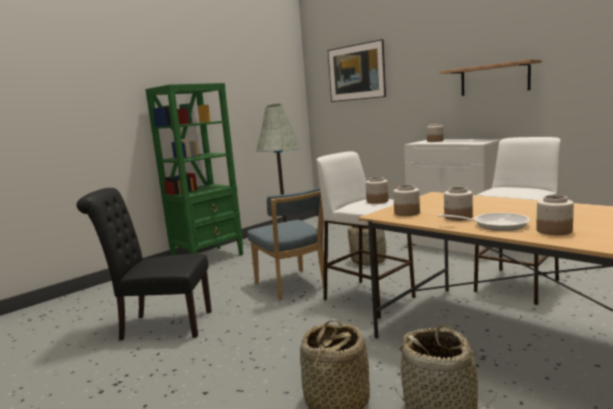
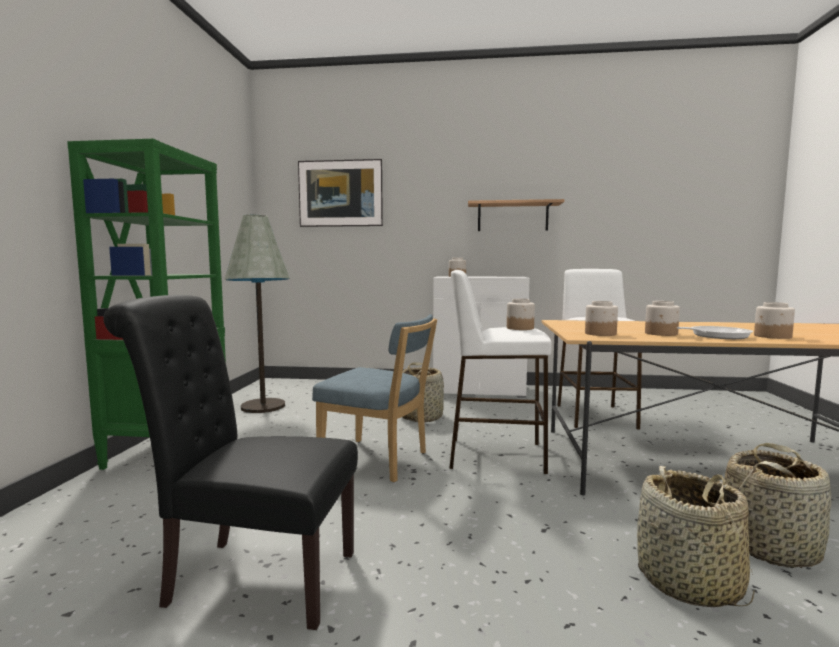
camera: 40 degrees left, 5 degrees down
black chair [77,188,212,340] -> black chair turned 45 degrees clockwise [103,295,358,630]

